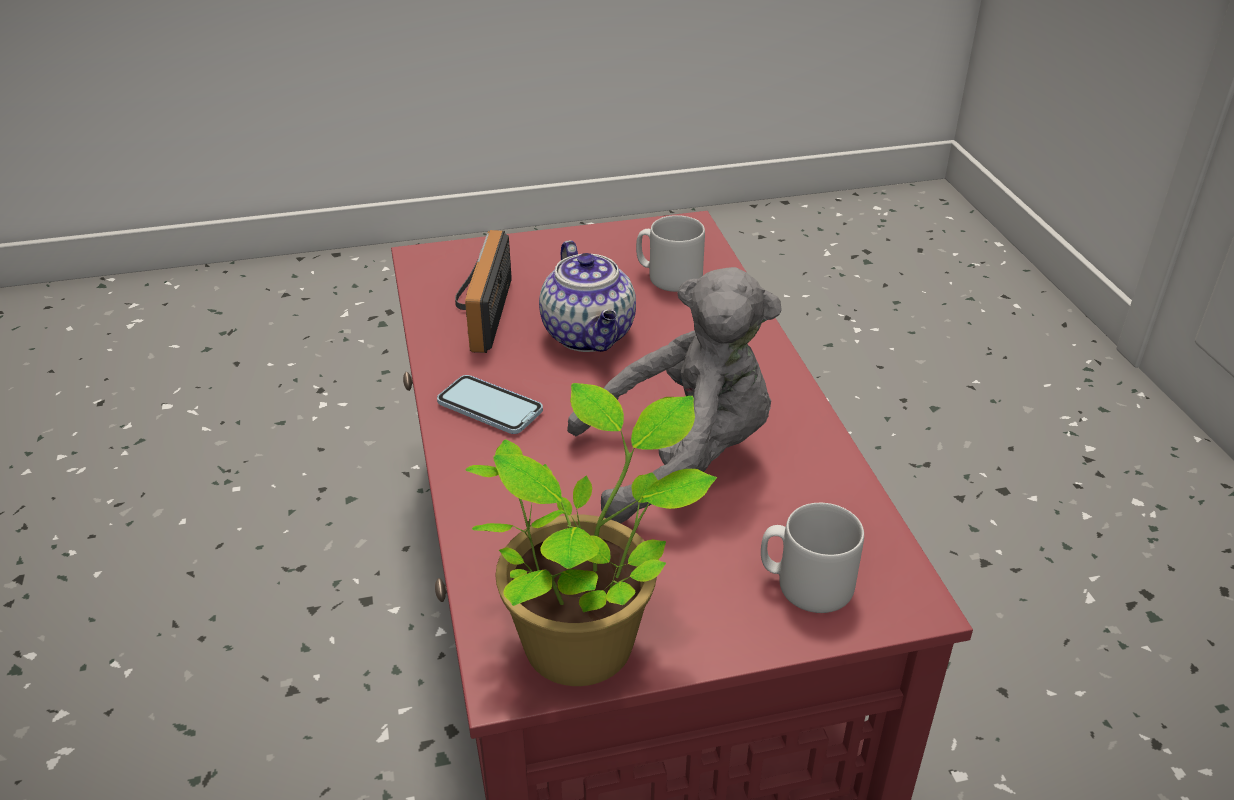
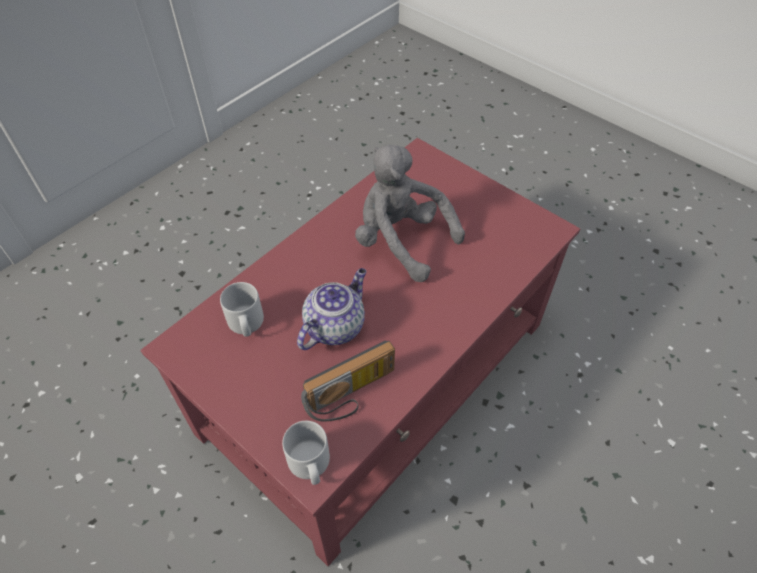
camera: 125 degrees left, 15 degrees up
phone [437,375,543,434] -> none
potted plant [465,383,717,686] -> none
grey mug [761,503,864,613] -> grey mug moved to [282,421,330,485]

